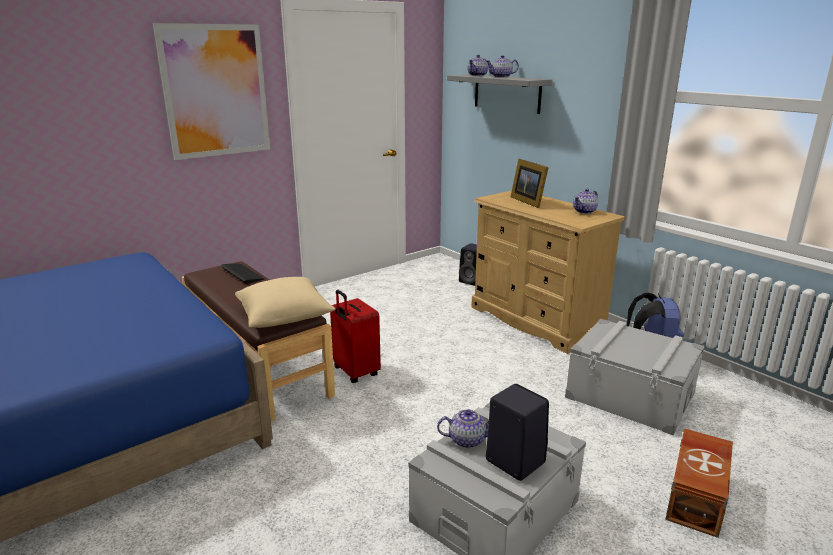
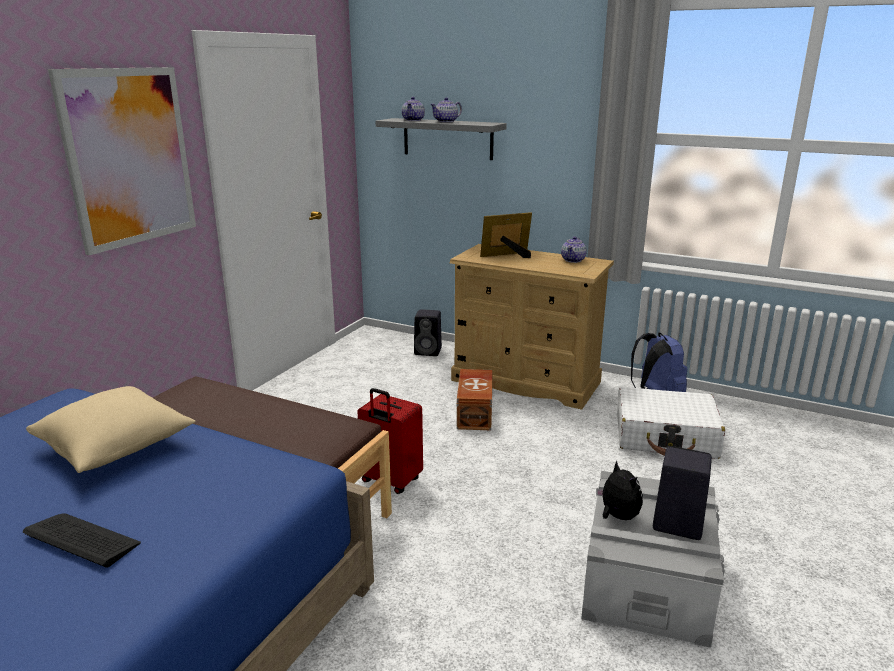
camera: 25 degrees left, 0 degrees up
keyboard [221,264,265,284] -> keyboard moved to [23,513,141,568]
beige pillow [235,277,336,328] -> beige pillow moved to [26,386,195,473]
teapot [437,409,489,448] -> plush toy [596,461,643,520]
picture frame [511,159,549,208] -> picture frame turned 120 degrees clockwise [480,212,532,258]
grey storage box [565,319,705,435] -> white suitcase [617,387,725,459]
brown storage box [665,428,733,538] -> brown storage box moved to [457,369,493,430]

